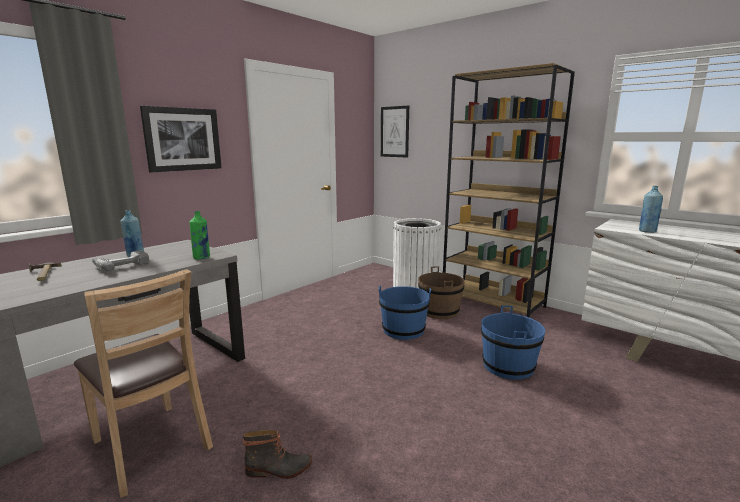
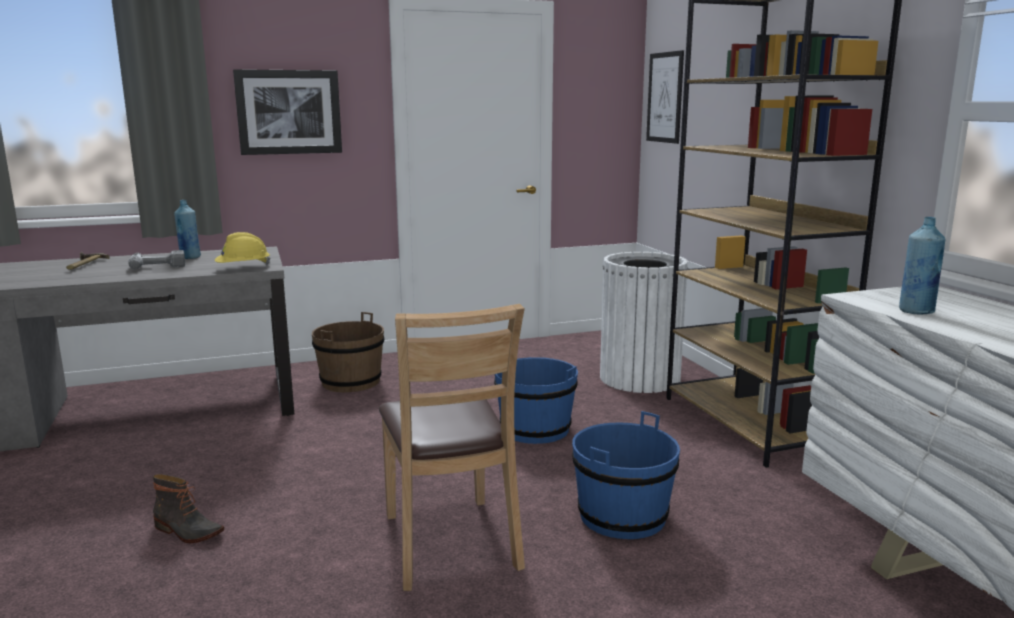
camera: 30 degrees right, 0 degrees up
brown chair [74,269,213,498] -> brown chair moved to [379,304,525,591]
green bottle [189,211,210,260] -> yellow hard hat [215,232,270,265]
brown bucket [418,266,465,319] -> brown bucket moved to [312,312,384,392]

